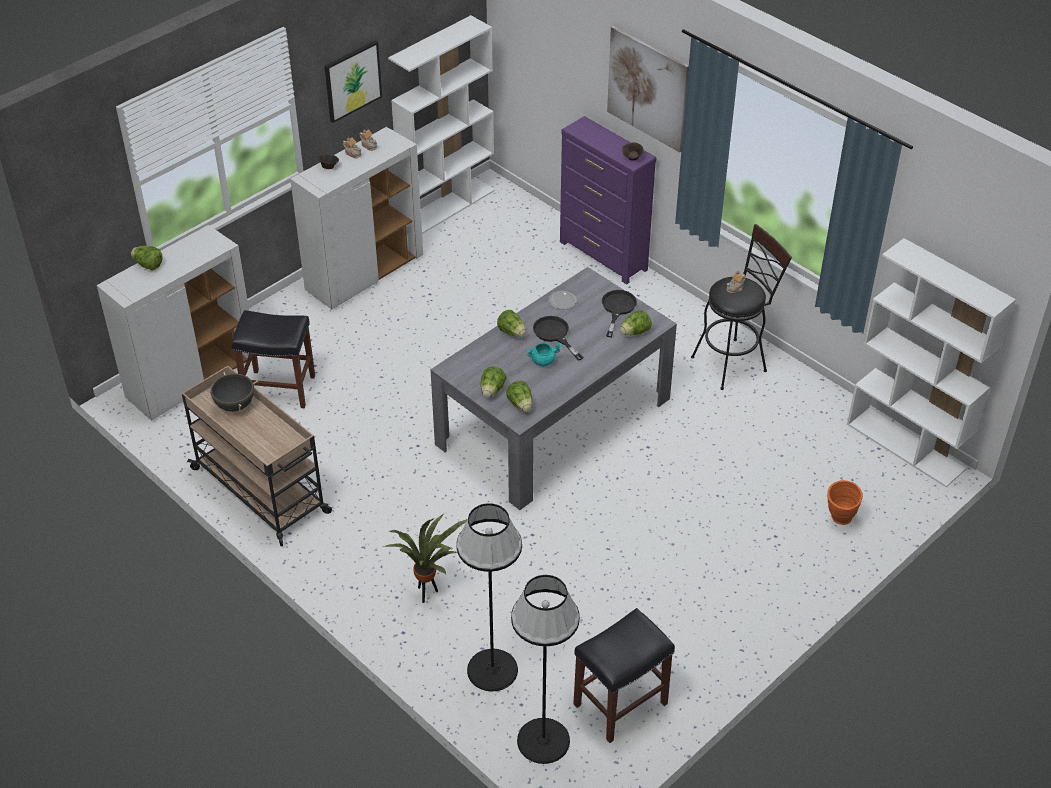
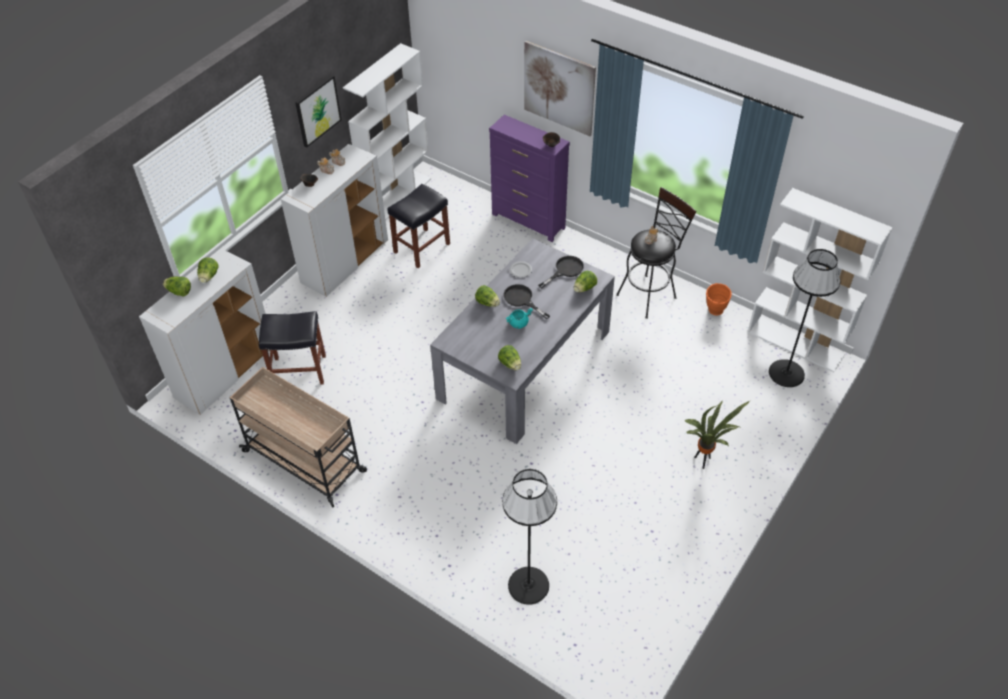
camera: 10 degrees left, 5 degrees up
black cooking pot [206,372,258,412] -> none
potted plant [383,514,468,603] -> potted plant moved to [685,400,750,469]
lettuce [481,366,507,397] -> lettuce moved to [197,257,219,283]
black floor lamp [511,575,580,764] -> black floor lamp moved to [769,249,840,387]
black stool [573,608,675,743] -> black stool moved to [387,184,450,268]
black frying pan [602,290,637,337] -> black frying pan turned 45 degrees clockwise [538,256,584,288]
orange vase [827,480,863,525] -> orange vase moved to [706,283,732,315]

